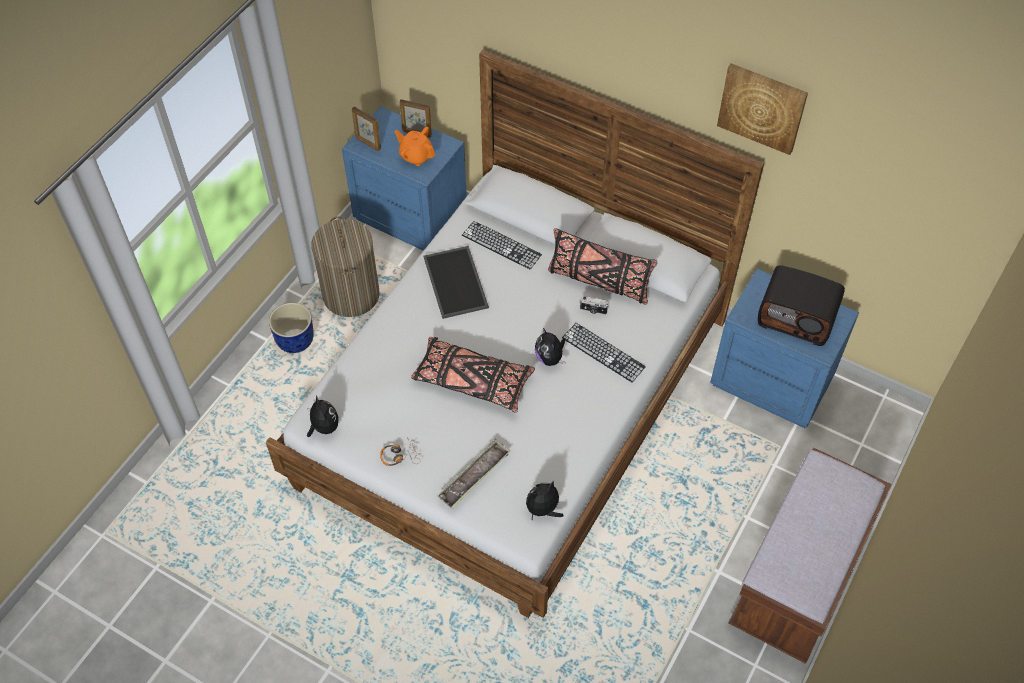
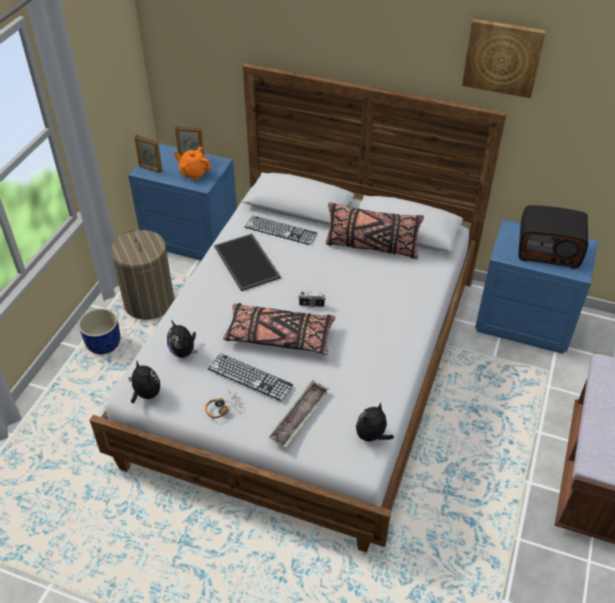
camera: 10 degrees left, 10 degrees down
plush toy [535,328,565,366] -> plush toy moved to [167,320,198,358]
keyboard [562,323,646,383] -> keyboard moved to [208,353,293,402]
camera [580,296,609,315] -> camera moved to [298,292,326,307]

